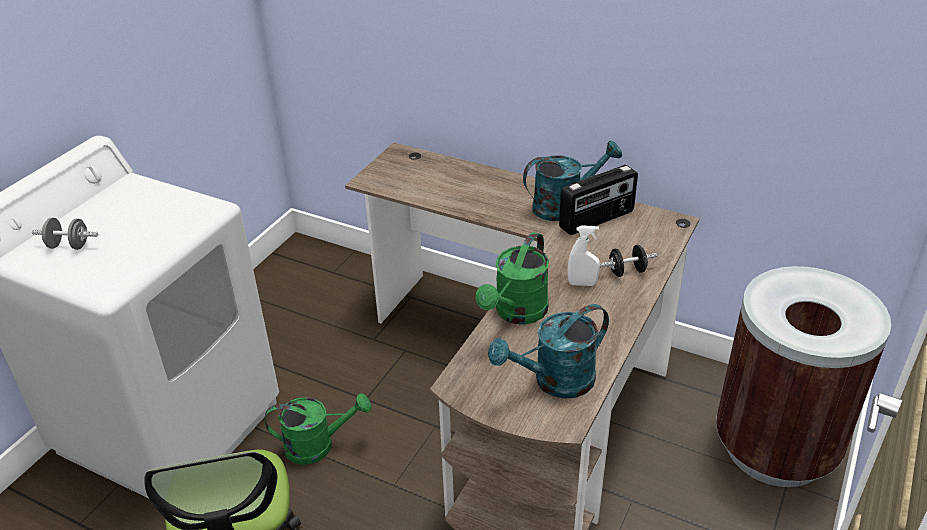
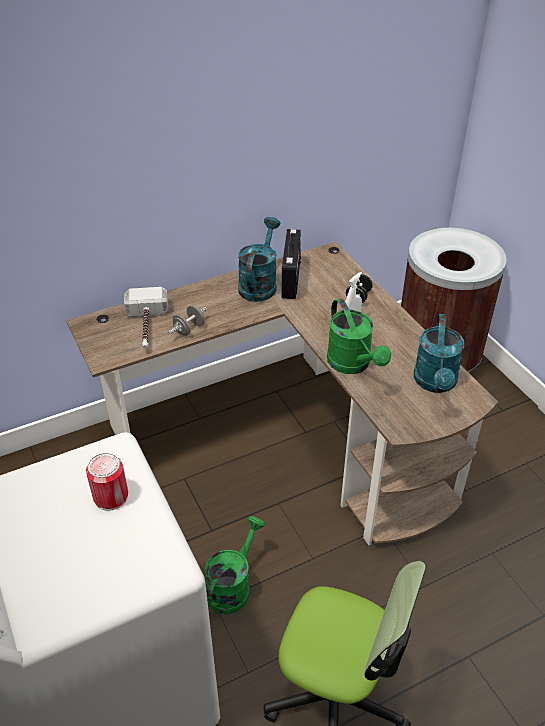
camera: 55 degrees left, 5 degrees up
grey dumbbell [32,217,98,250] -> grey dumbbell moved to [169,305,207,336]
none -> can [86,453,128,511]
none -> hammer [124,287,168,349]

